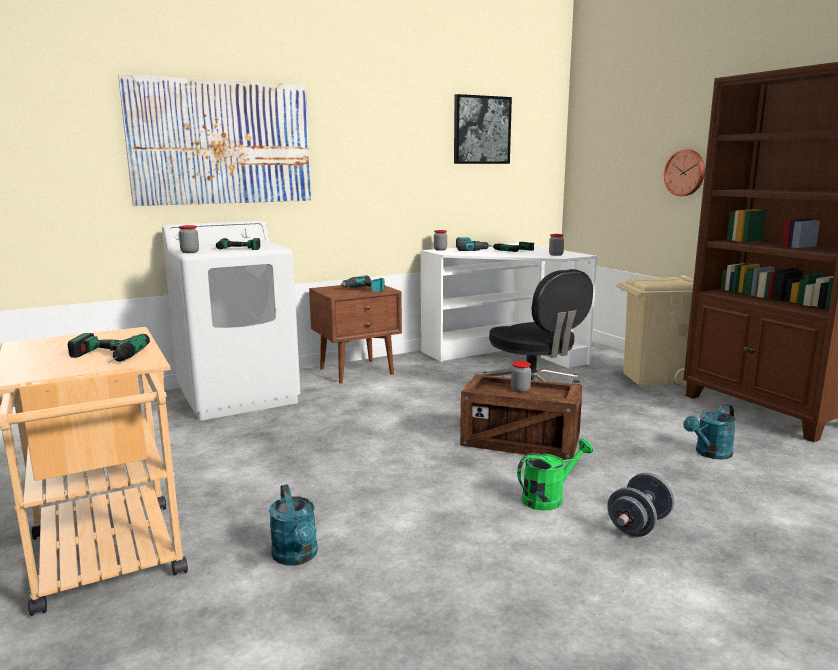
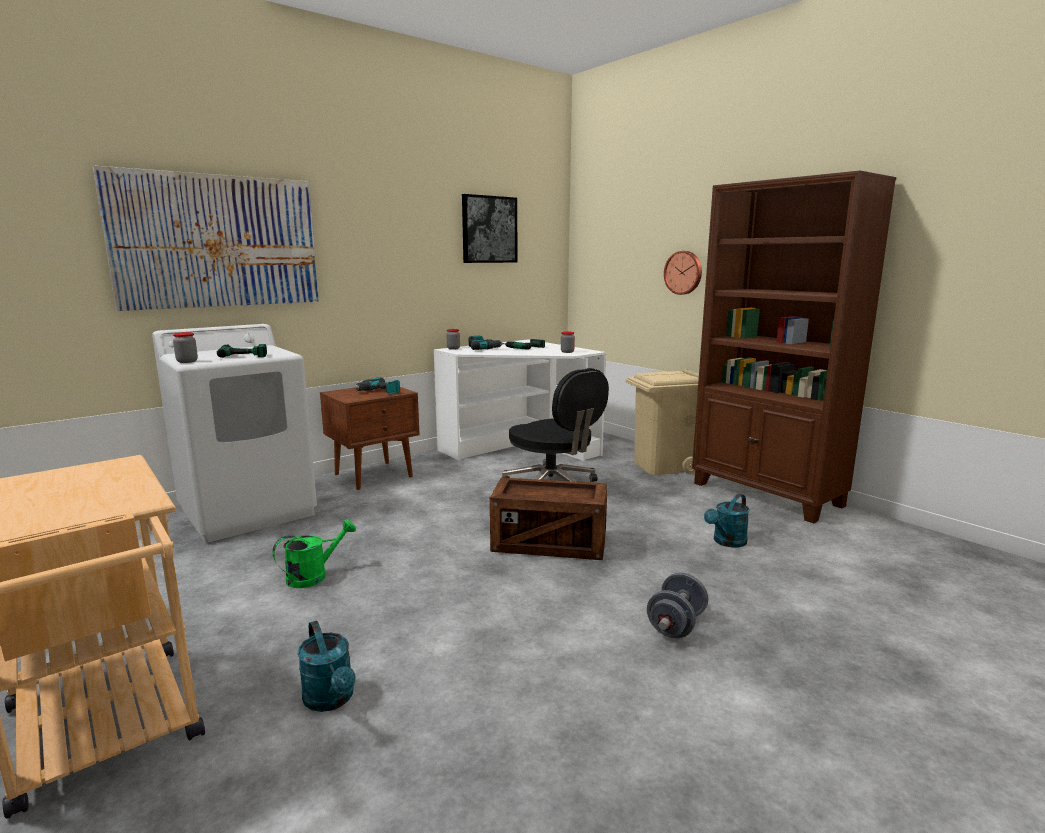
camera: 10 degrees left, 0 degrees up
power drill [68,333,150,363] -> none
jar [511,361,531,393] -> none
green watering can [517,439,593,511] -> green watering can moved to [273,519,356,588]

